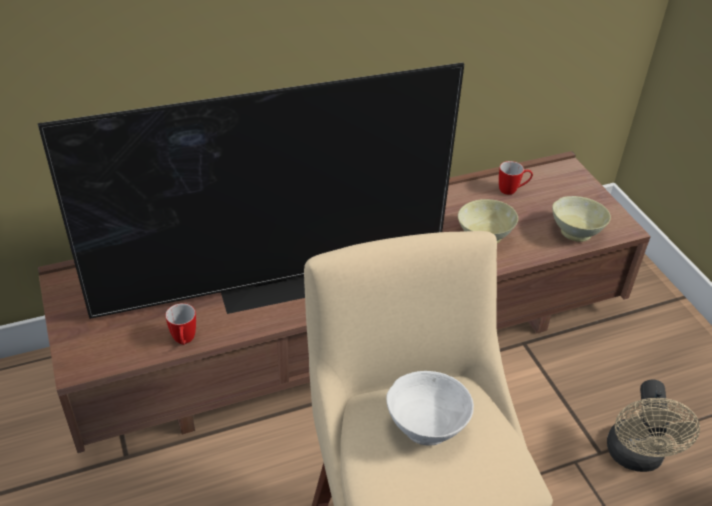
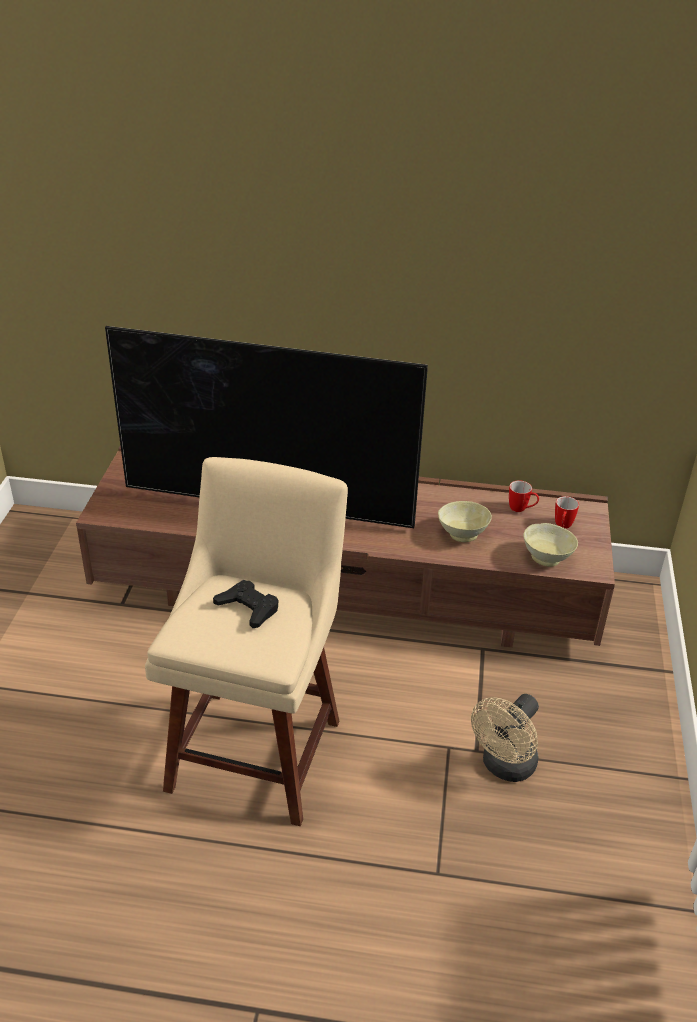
camera: 30 degrees right, 5 degrees down
mug [165,303,196,345] -> mug moved to [555,496,579,529]
white bowl [386,371,474,446] -> black game controller [213,580,279,628]

